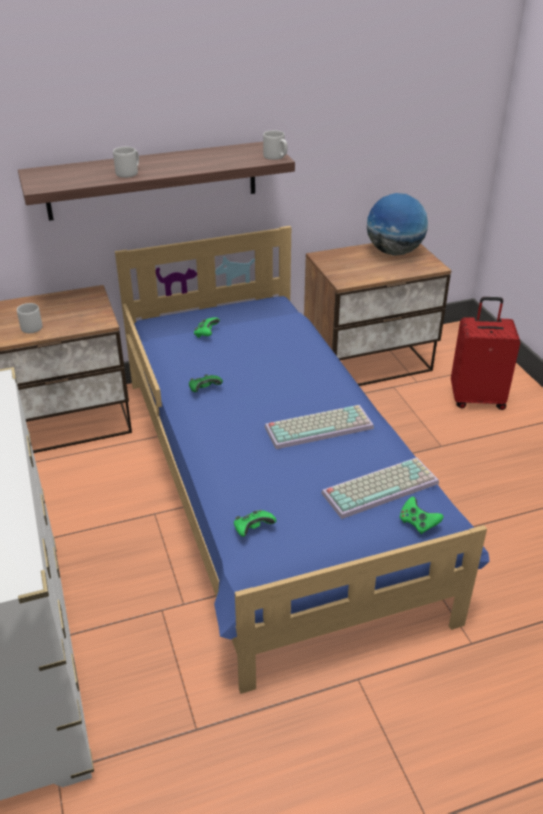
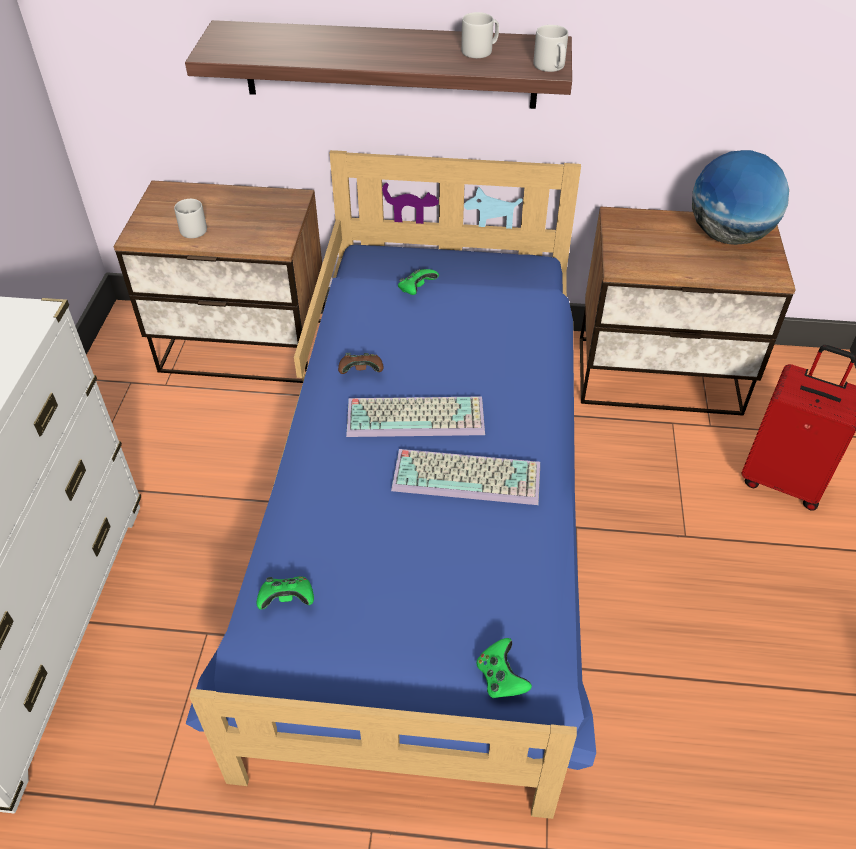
camera: 25 degrees right, 10 degrees up
grey mug [113,147,139,178] -> grey mug moved to [461,12,499,58]
green game controller [189,374,223,392] -> brown game controller [338,353,384,374]
keyboard [321,457,439,519] -> keyboard moved to [346,396,485,437]

